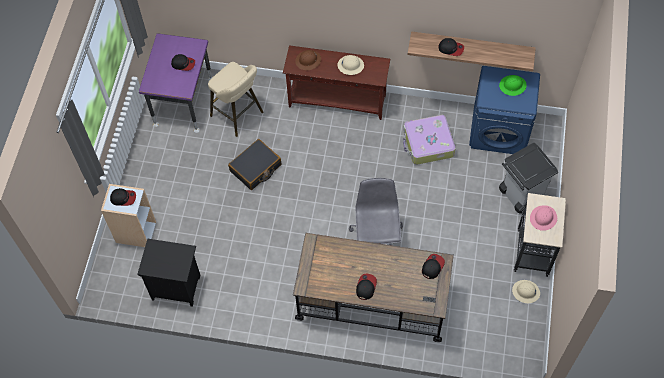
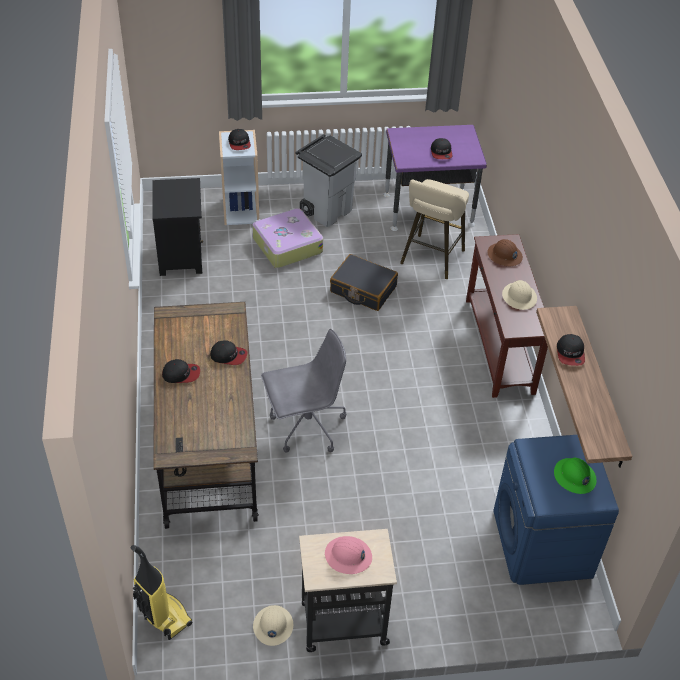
camera: 70 degrees right, 15 degrees down
suitcase [403,115,456,165] -> suitcase moved to [252,208,323,268]
cap [422,254,445,279] -> cap moved to [210,340,247,365]
grey trash can [499,143,558,213] -> grey trash can moved to [295,134,362,227]
none -> vacuum cleaner [131,545,192,640]

